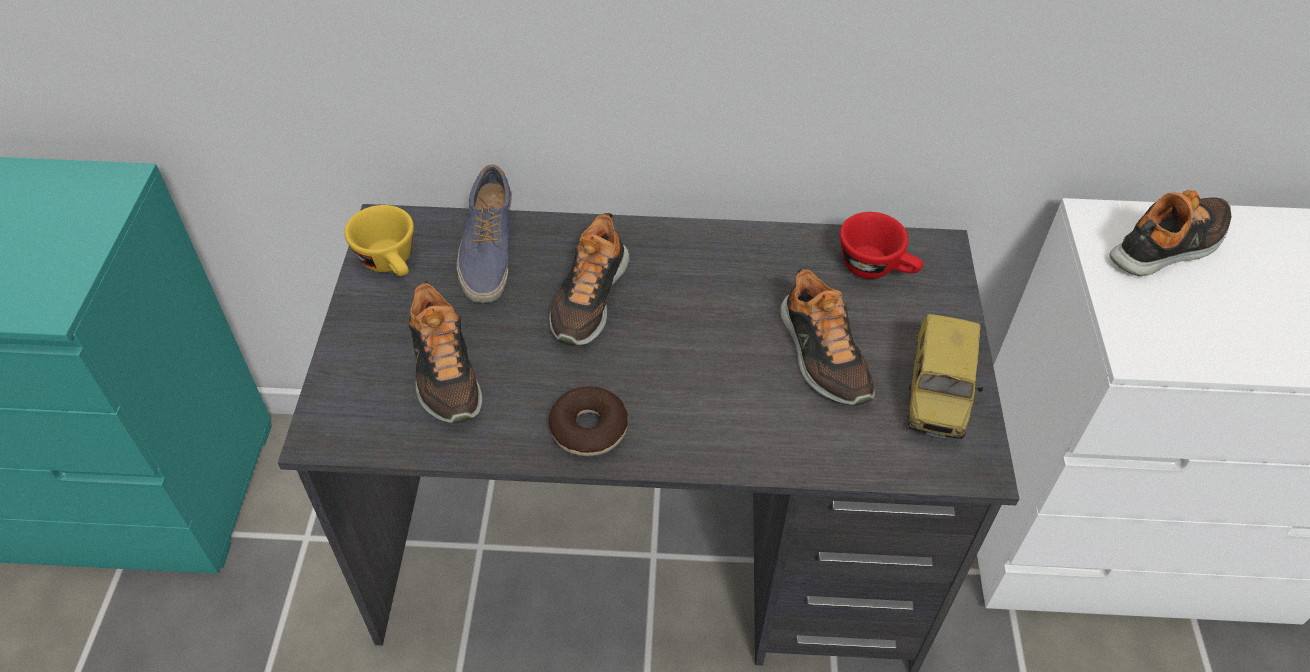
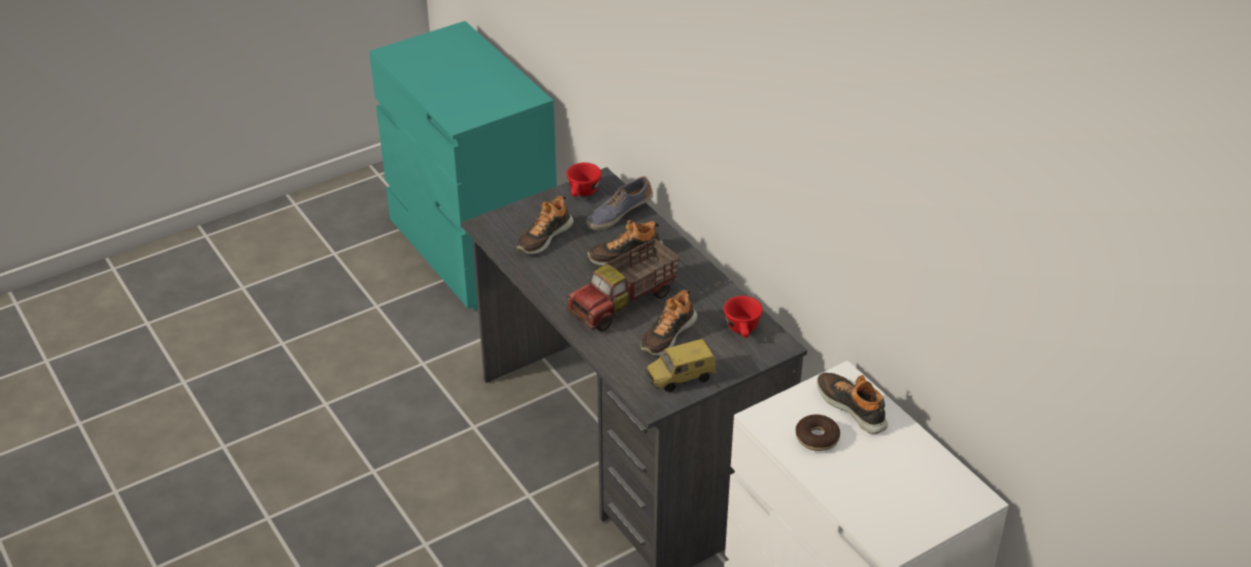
camera: 55 degrees right, 10 degrees down
yellow cup [344,205,414,276] -> red cup [567,163,601,197]
donut [548,386,628,456] -> donut moved to [796,414,840,451]
shoe [1109,190,1231,276] -> shoe turned 150 degrees counterclockwise [817,372,888,434]
none -> toy truck [567,238,680,332]

